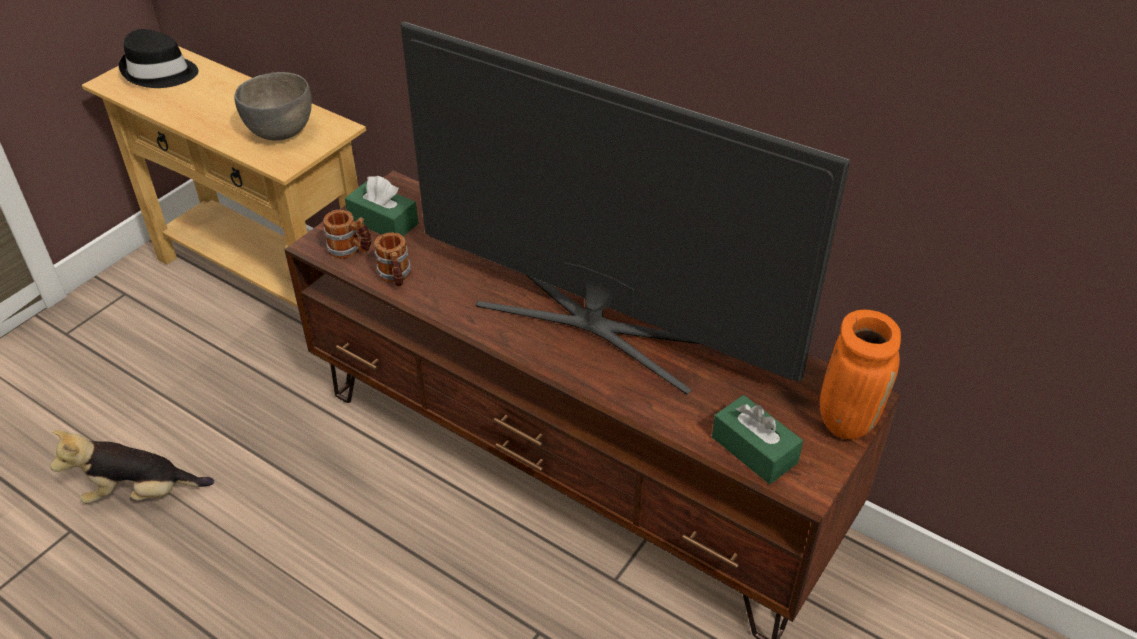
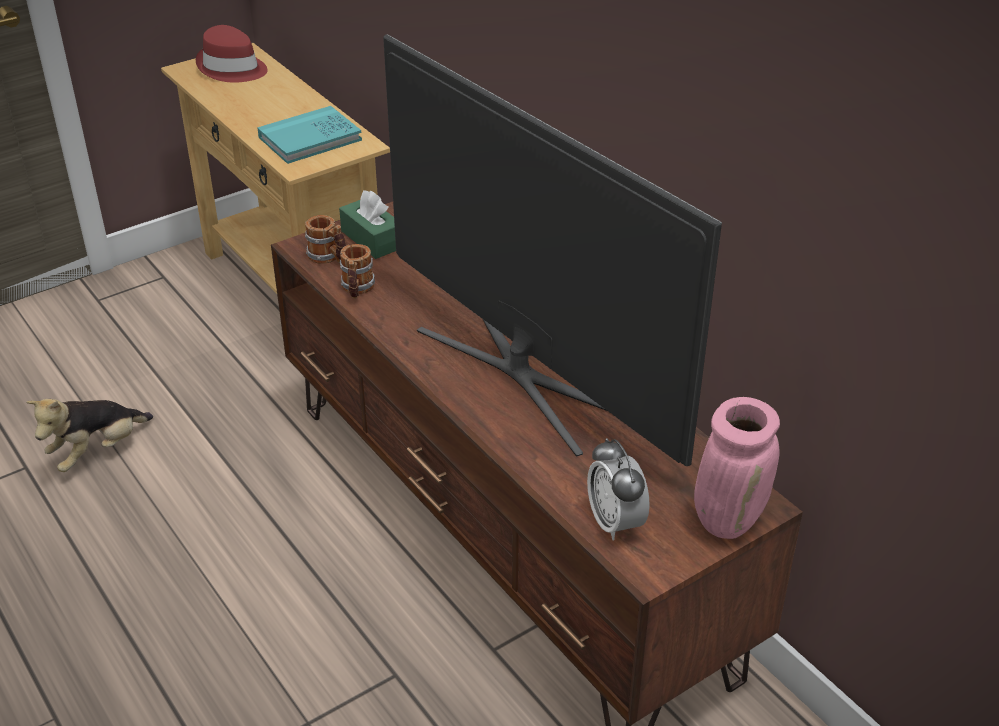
camera: 20 degrees right, 5 degrees down
plush toy [50,430,214,503] -> plush toy turned 60 degrees counterclockwise [26,399,153,472]
black hat [119,29,198,88] -> red hat [196,25,268,83]
grey bowl [234,72,312,141] -> turquoise book [257,106,362,164]
green tissue box [712,395,803,484] -> alarm clock [587,438,650,540]
orange vase [820,310,901,439] -> pink vase [694,397,780,539]

